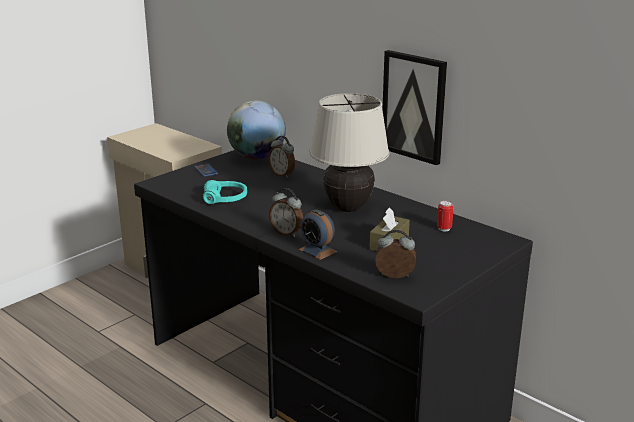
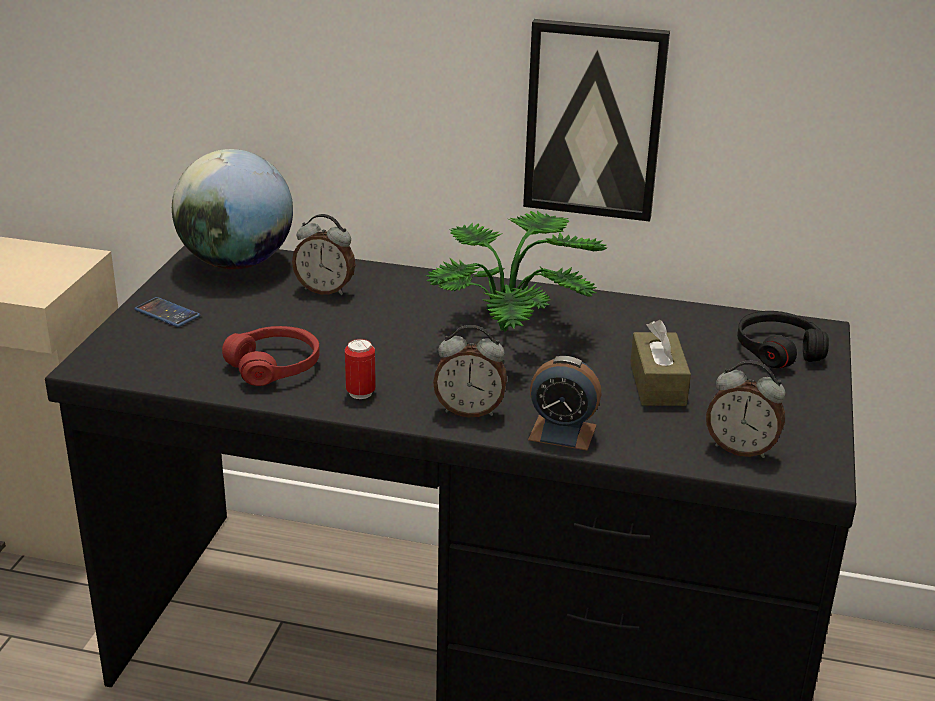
camera: 30 degrees left, 5 degrees up
turquoise headphones [203,180,247,204] -> red headphones [222,326,320,386]
beige table lamp [310,93,389,212] -> potted plant [426,211,607,333]
alarm clock [375,230,416,278] -> alarm clock turned 135 degrees counterclockwise [706,361,786,458]
can [437,201,454,231] -> can moved to [345,339,376,399]
none -> black headphones [737,311,829,368]

